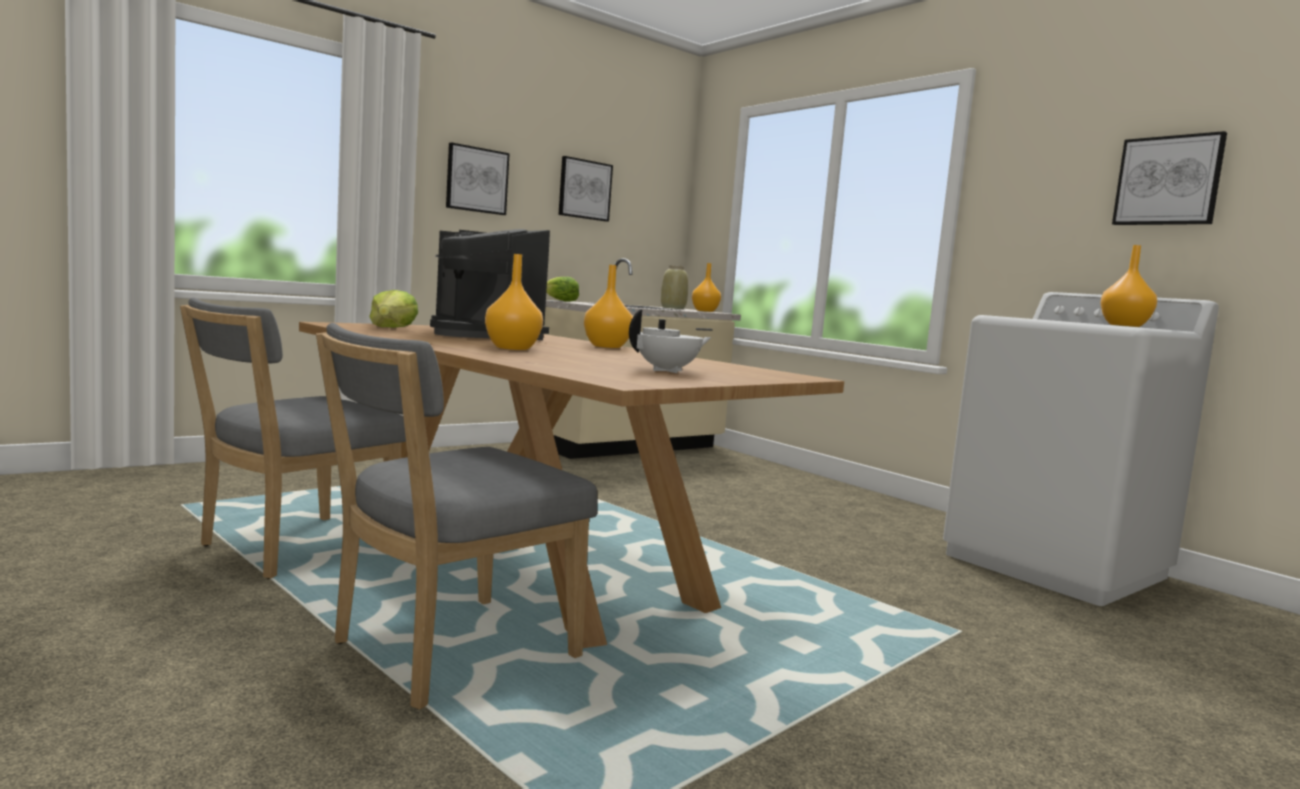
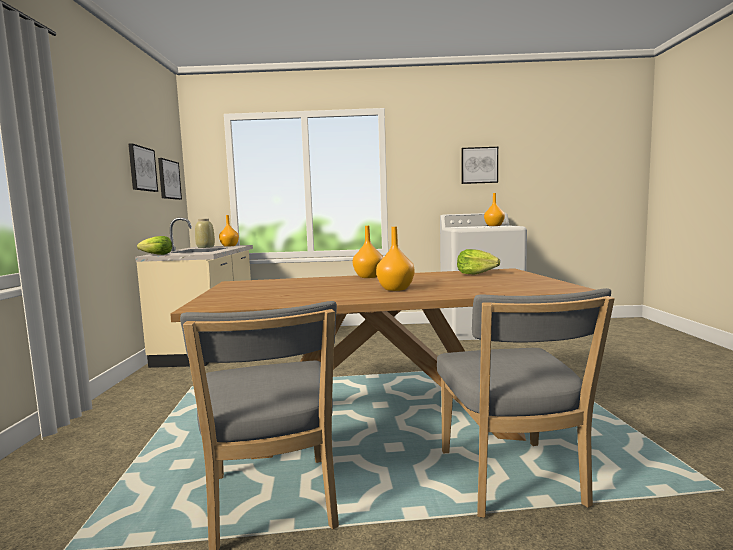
camera: 50 degrees left, 0 degrees up
lettuce [369,290,418,328] -> lettuce moved to [457,249,500,275]
coffee machine [430,229,550,340] -> none
picture [446,142,510,215] -> picture moved to [158,158,182,200]
white teapot [629,309,712,373] -> none

